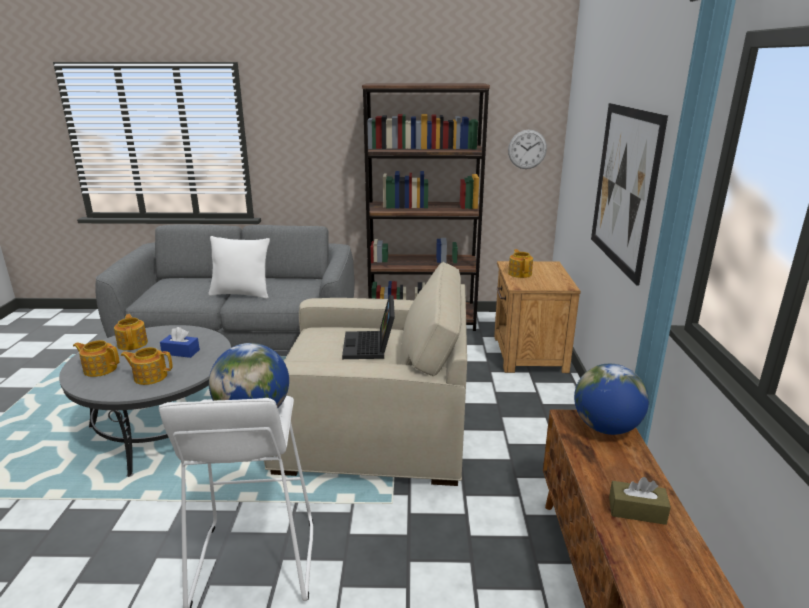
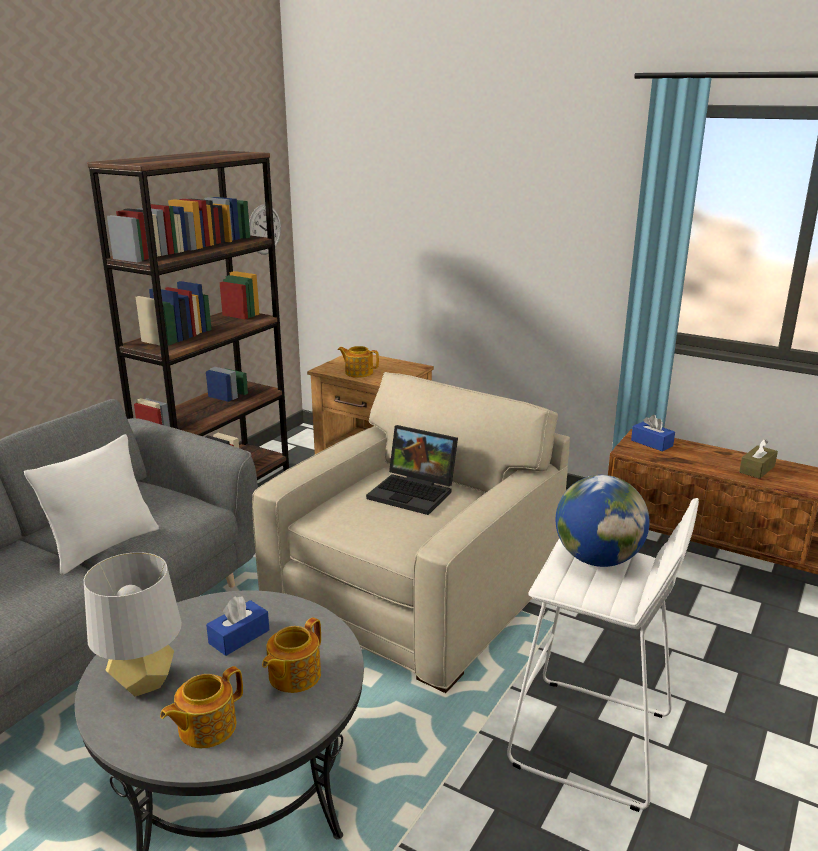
camera: 60 degrees left, 0 degrees up
teapot [114,314,148,350] -> grey table lamp [84,552,182,696]
globe [574,364,649,435] -> blue tissue box [631,415,675,452]
picture [591,103,668,286] -> none

